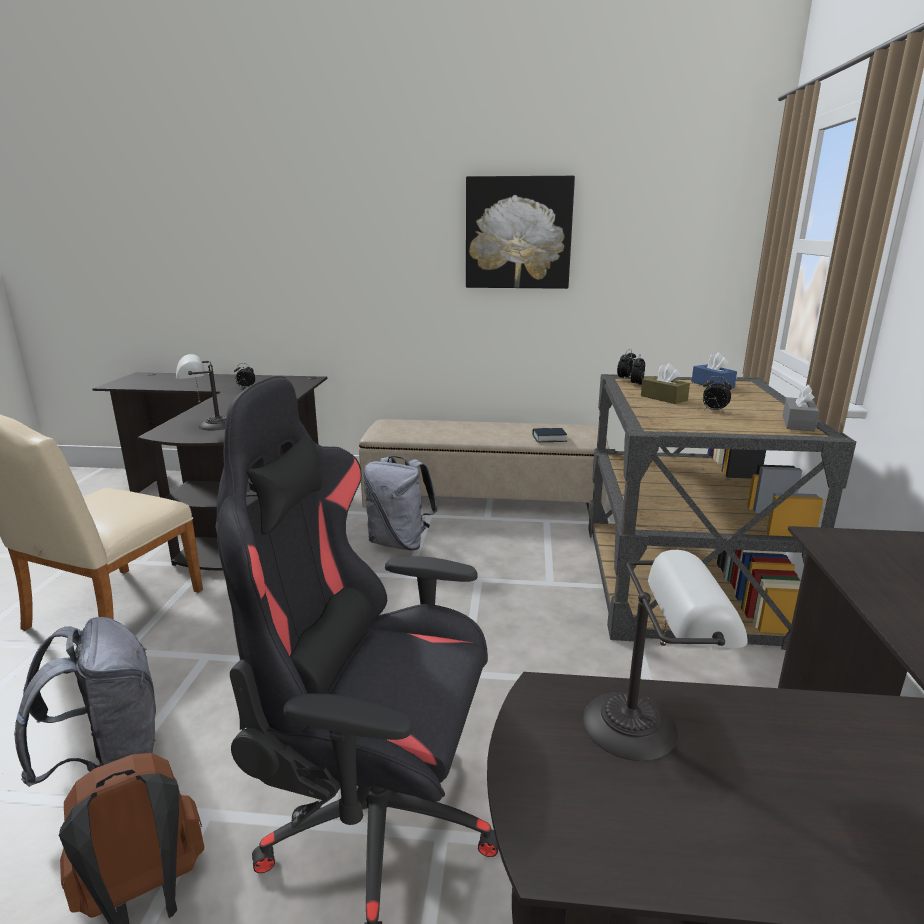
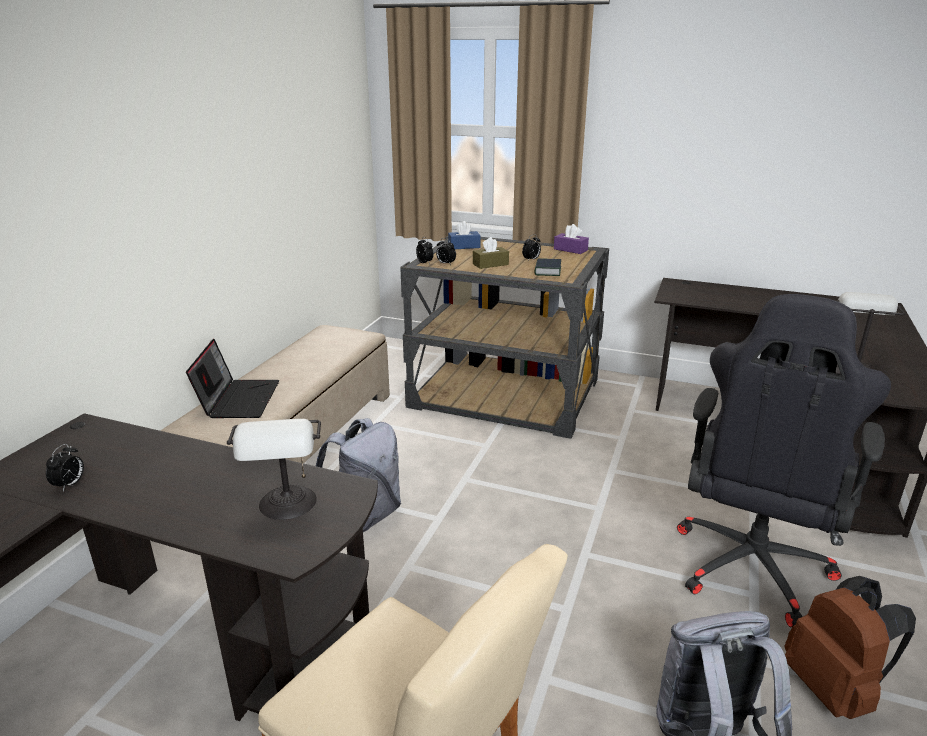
camera: 75 degrees left, 5 degrees up
picture [466,176,575,289] -> none
book [533,428,567,442] -> book moved to [534,258,561,276]
grey tissue box [783,385,819,432] -> purple tissue box [554,224,589,254]
none -> laptop [186,339,279,418]

